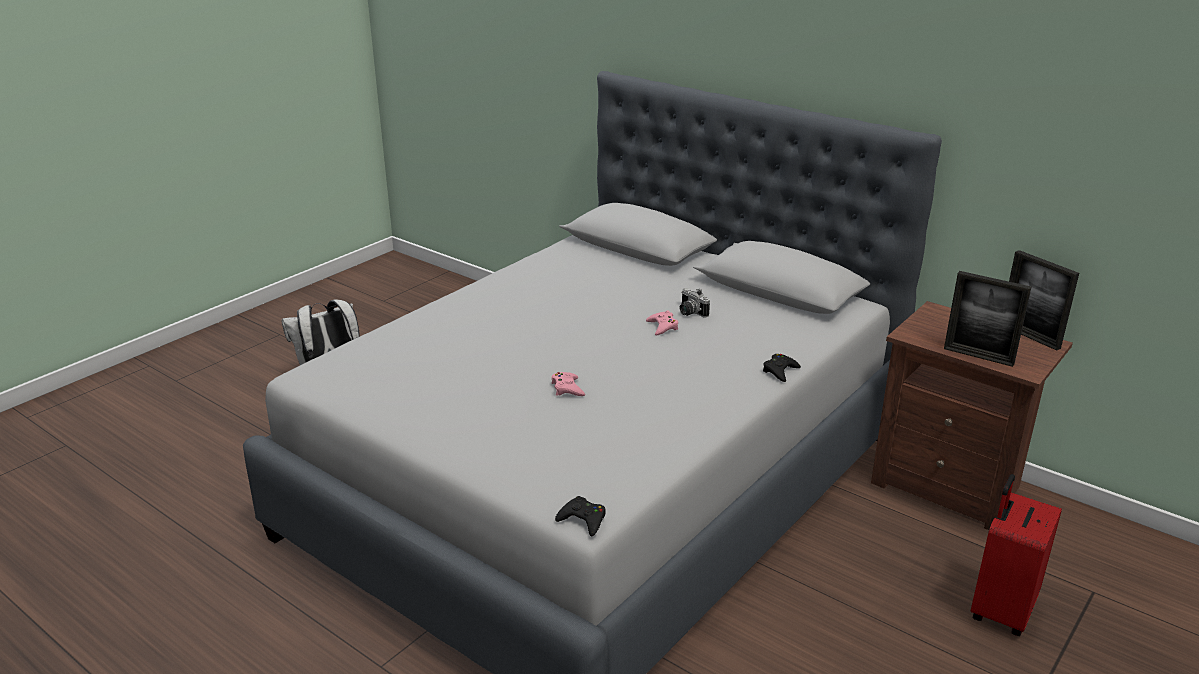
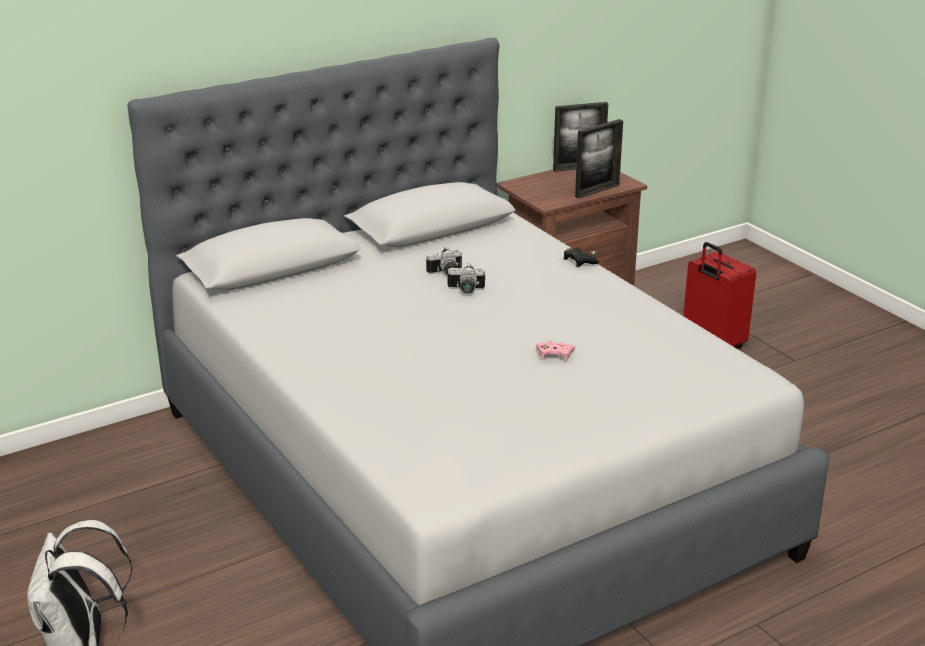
camera: 70 degrees left, 0 degrees up
black game controller [555,496,606,537] -> none
pink game controller [646,310,678,335] -> camera [448,263,485,294]

